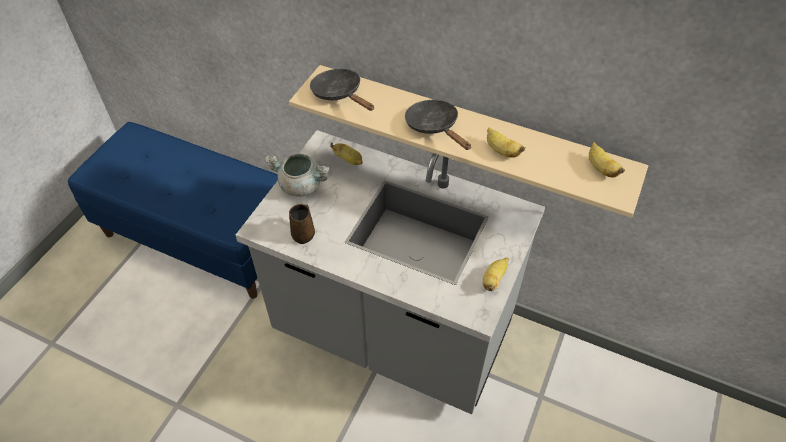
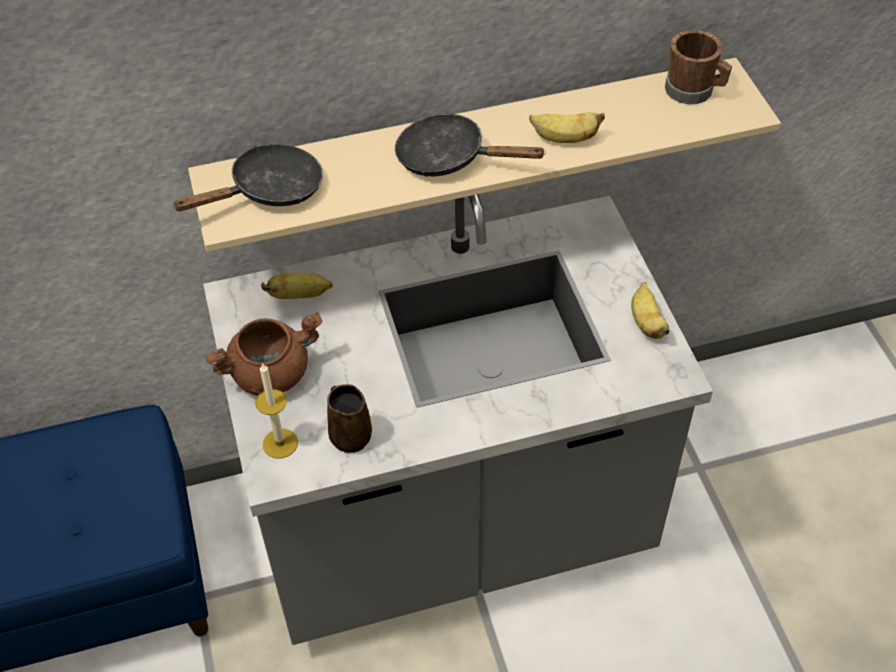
camera: 40 degrees left, 0 degrees up
grey cooking pot [265,154,330,197] -> brown cooking pot [206,312,322,396]
black frying pan [310,69,374,111] -> black frying pan turned 135 degrees clockwise [172,144,323,211]
banana [589,142,625,178] -> brown mug [665,30,732,104]
none -> candle [255,362,298,458]

